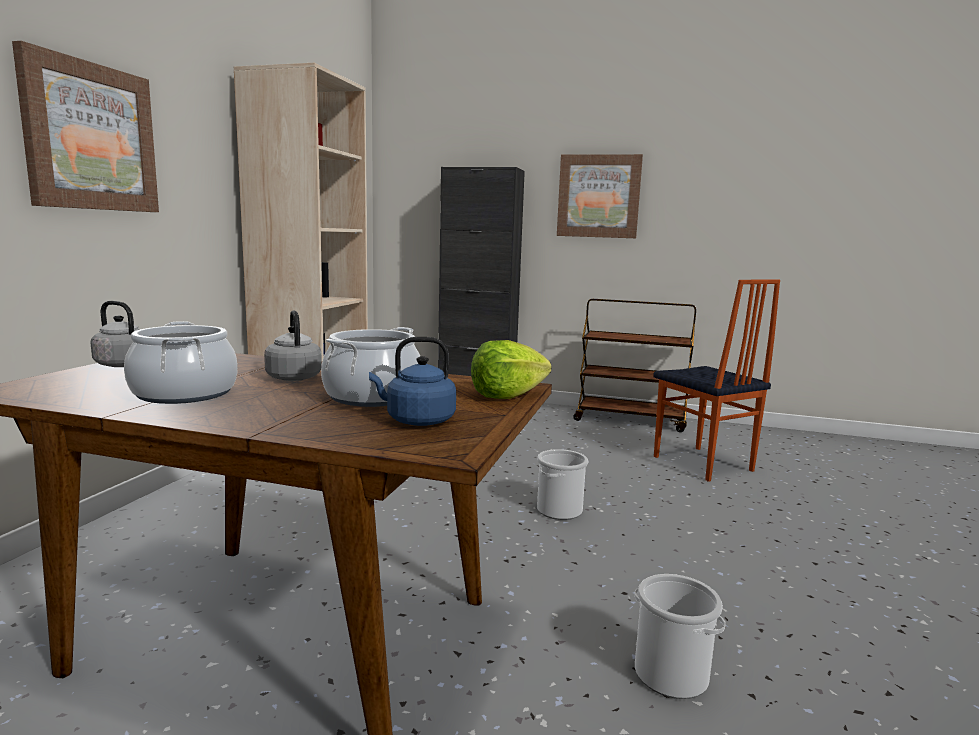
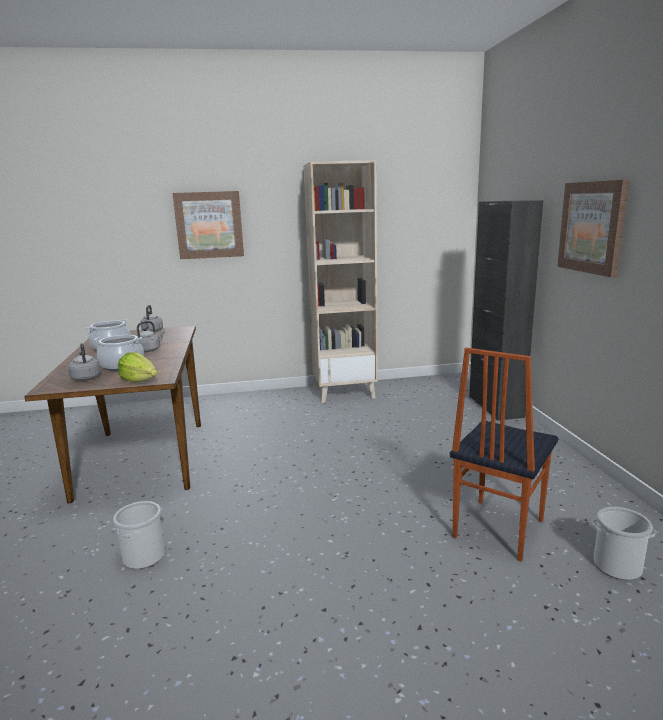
camera: 65 degrees right, 5 degrees up
blue kettle [369,337,456,426] -> grey kettle [68,343,101,381]
bucket [537,449,588,520] -> bucket moved to [592,507,656,580]
brown cart [573,299,696,432] -> none

